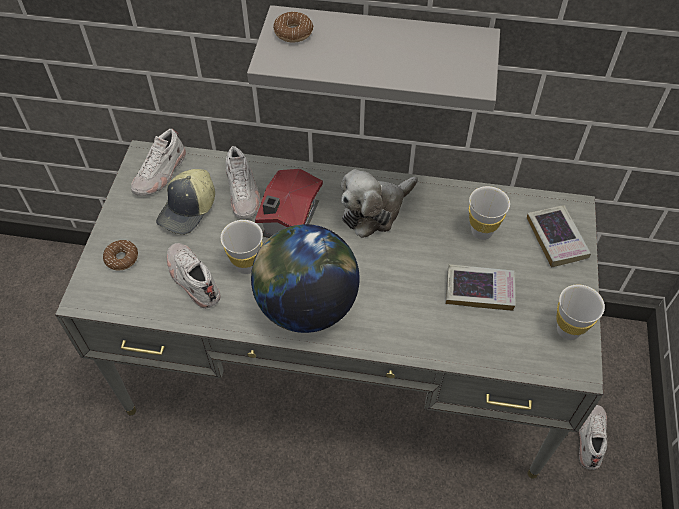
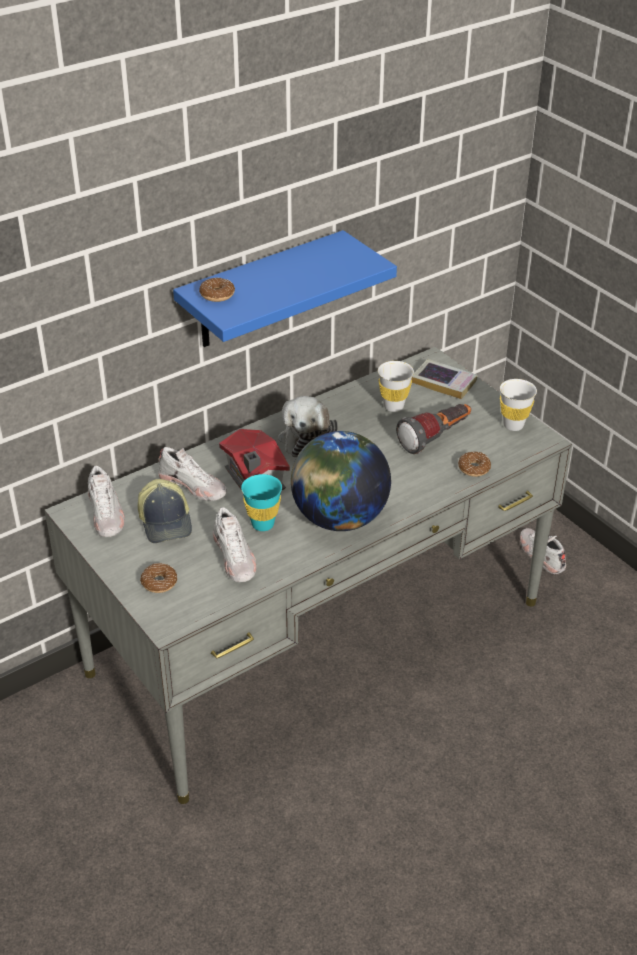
camera: 45 degrees left, 15 degrees down
white shoe [167,243,220,309] -> white shoe turned 120 degrees counterclockwise [213,507,256,582]
white cup [221,220,263,274] -> turquoise cup [241,474,282,531]
grey shelf [247,5,500,111] -> blue shelf [173,230,397,347]
book [445,264,516,311] -> flashlight [396,404,471,454]
none -> donut [458,452,491,477]

